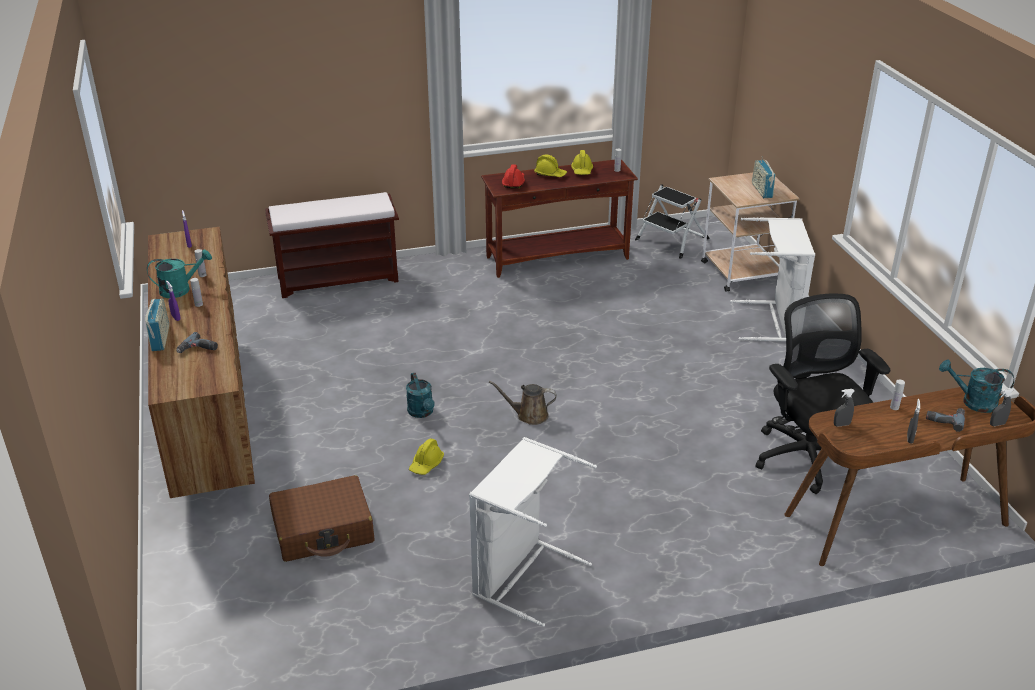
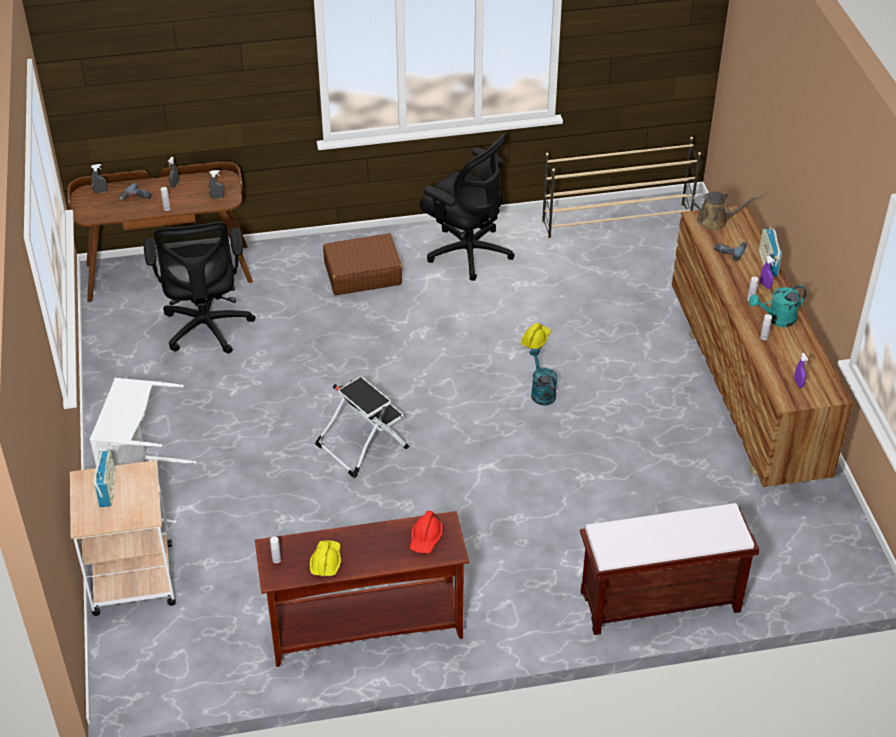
camera: 175 degrees left, 10 degrees up
brown suitcase [269,475,374,562] -> brown suitcase moved to [323,233,402,295]
white laundry basket [469,437,597,627] -> black office chair [420,134,515,281]
brown watering can [489,381,557,425] -> brown watering can moved to [692,192,760,230]
yellow hard hat [534,155,567,177] -> none
step ladder [635,184,710,259] -> step ladder moved to [315,377,410,478]
turquoise watering can [939,359,1014,413] -> none
none -> beige shoe rack [542,137,701,240]

